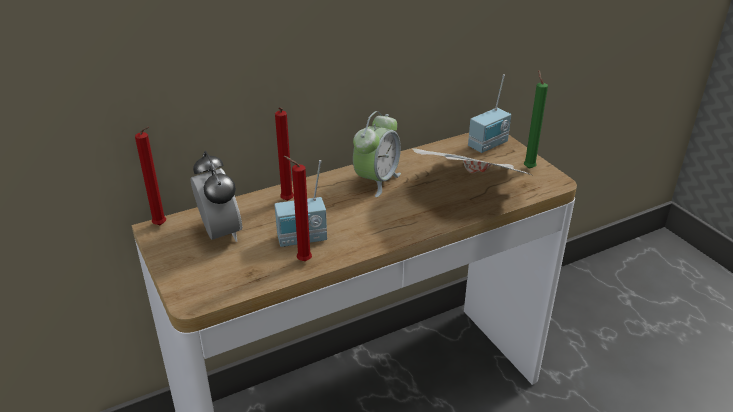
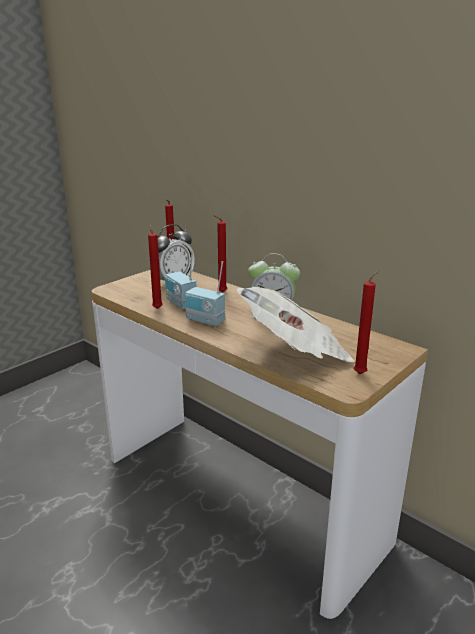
camera: 70 degrees right, 10 degrees down
radio [468,75,511,153] -> radio moved to [185,261,225,326]
green candle [524,70,548,169] -> red candle [354,270,380,374]

